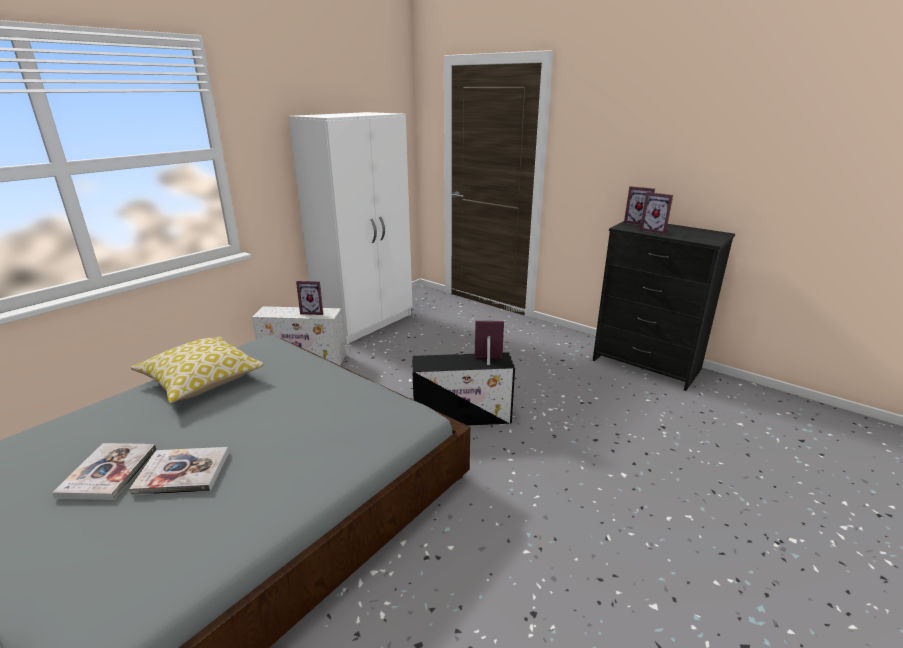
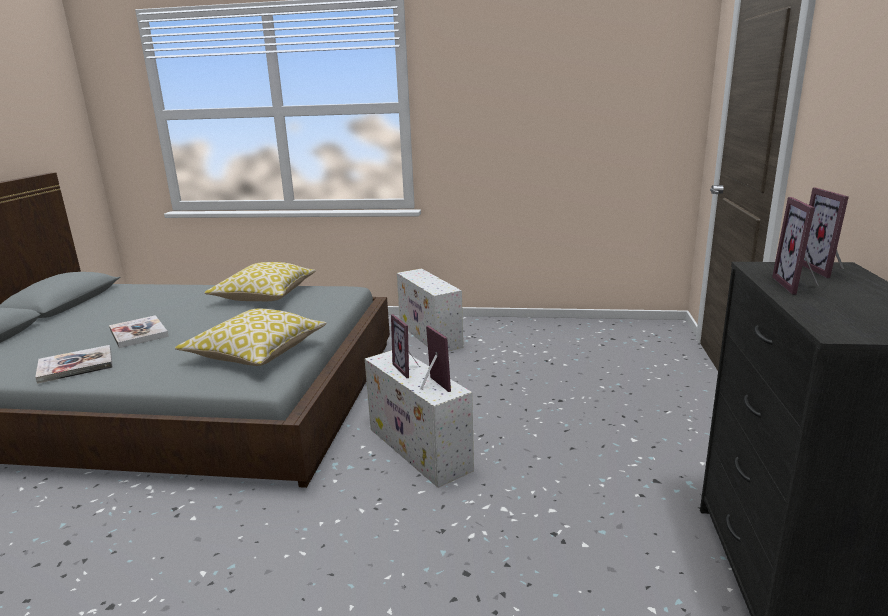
camera: 60 degrees right, 5 degrees down
book [52,443,157,500] -> book moved to [35,345,113,384]
white wardrobe [288,112,412,345] -> none
picture frame [296,281,323,315] -> picture frame moved to [391,314,420,378]
black storage box [412,352,515,426] -> white storage box [365,350,474,488]
none -> pillow [175,309,327,366]

